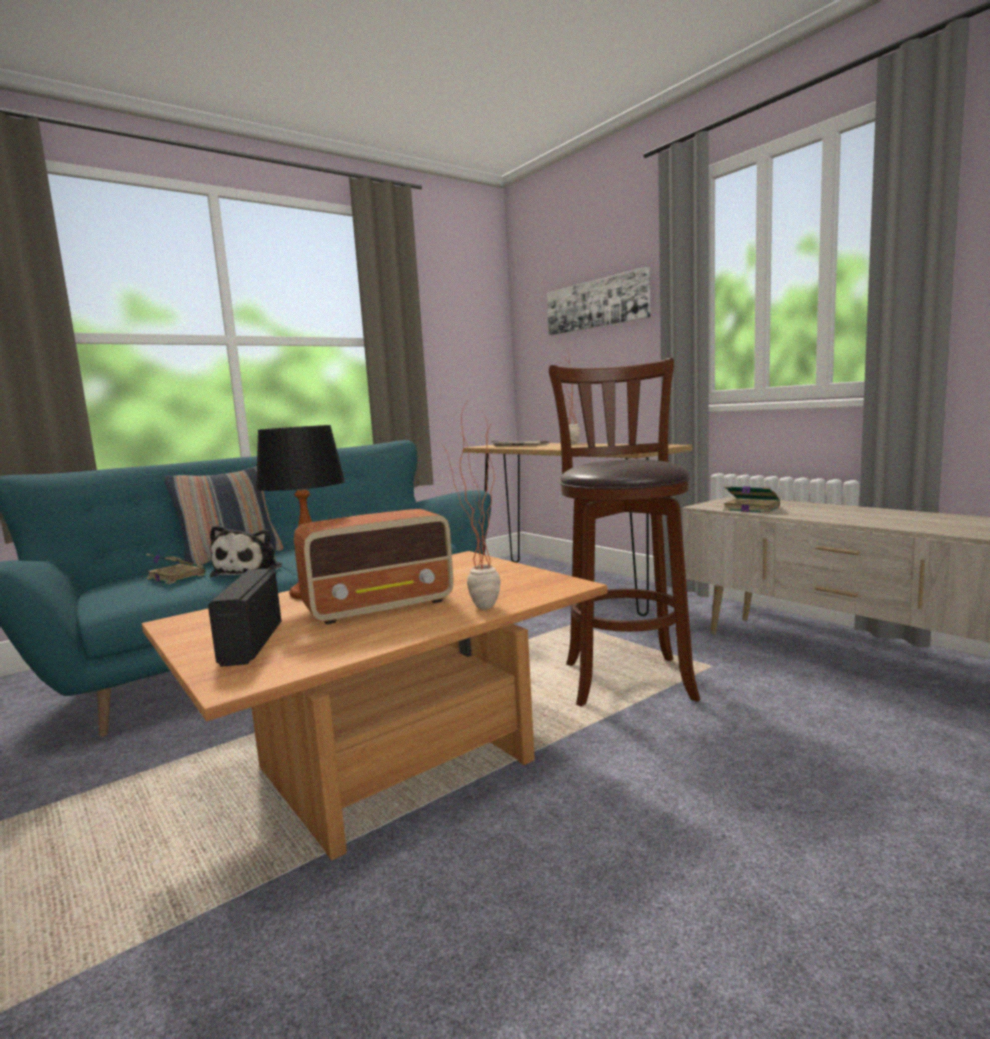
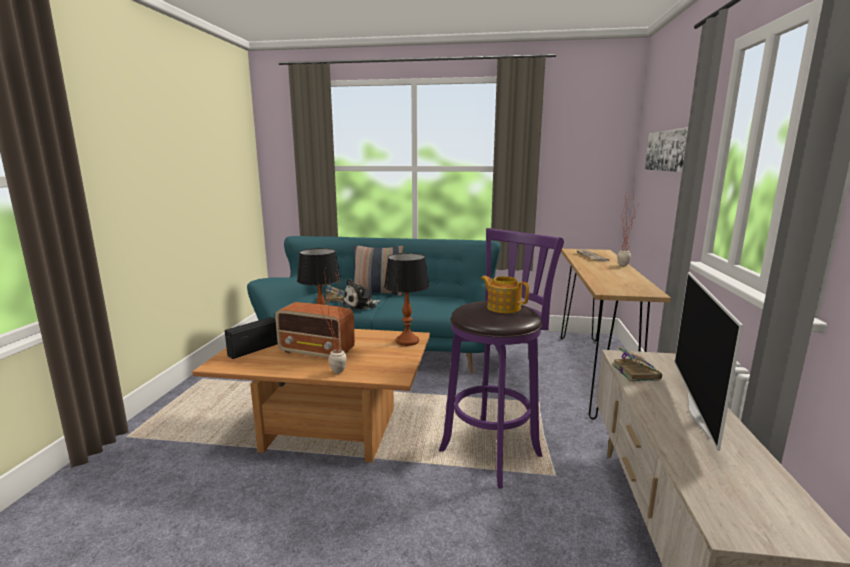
camera: 45 degrees right, 5 degrees up
brown stool [549,358,701,706] -> purple stool [439,228,564,489]
none -> table lamp [384,253,430,346]
none -> teapot [481,276,529,313]
none -> television [674,272,743,451]

